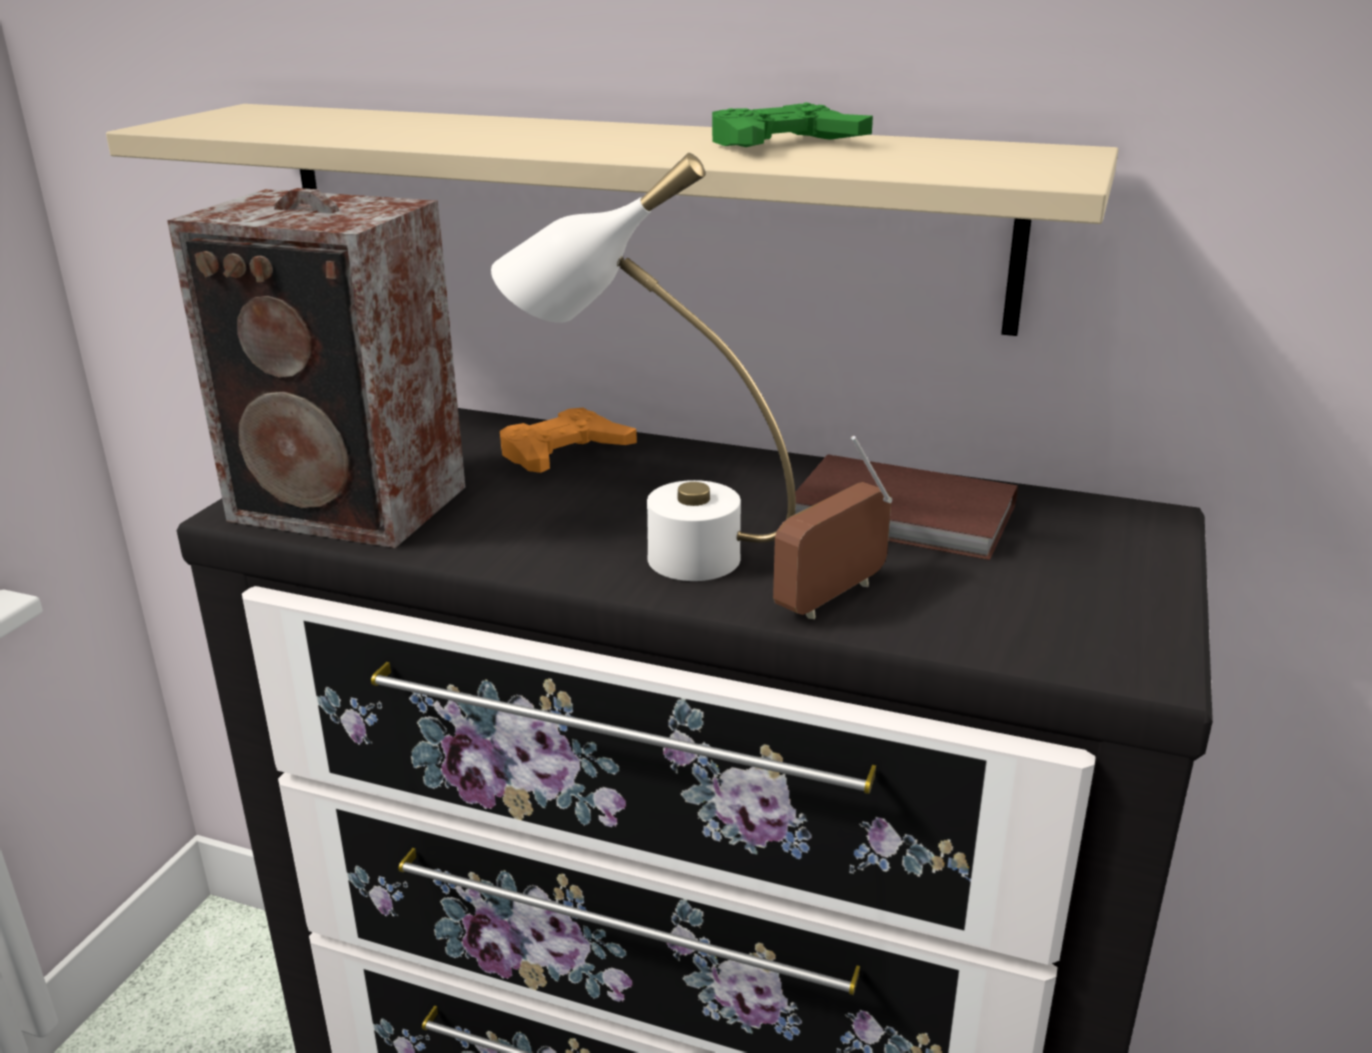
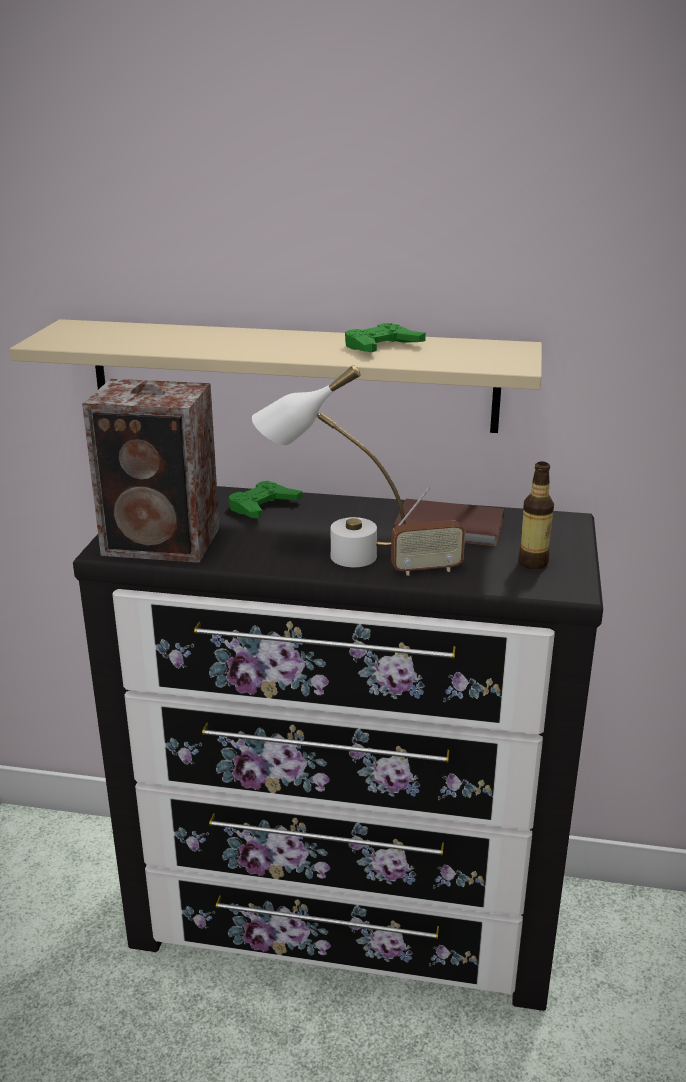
camera: 10 degrees left, 0 degrees up
orange game controller [500,408,637,473] -> green game controller [229,481,302,518]
radio [773,436,892,619] -> radio turned 135 degrees counterclockwise [391,487,465,576]
none -> bottle [518,462,554,569]

